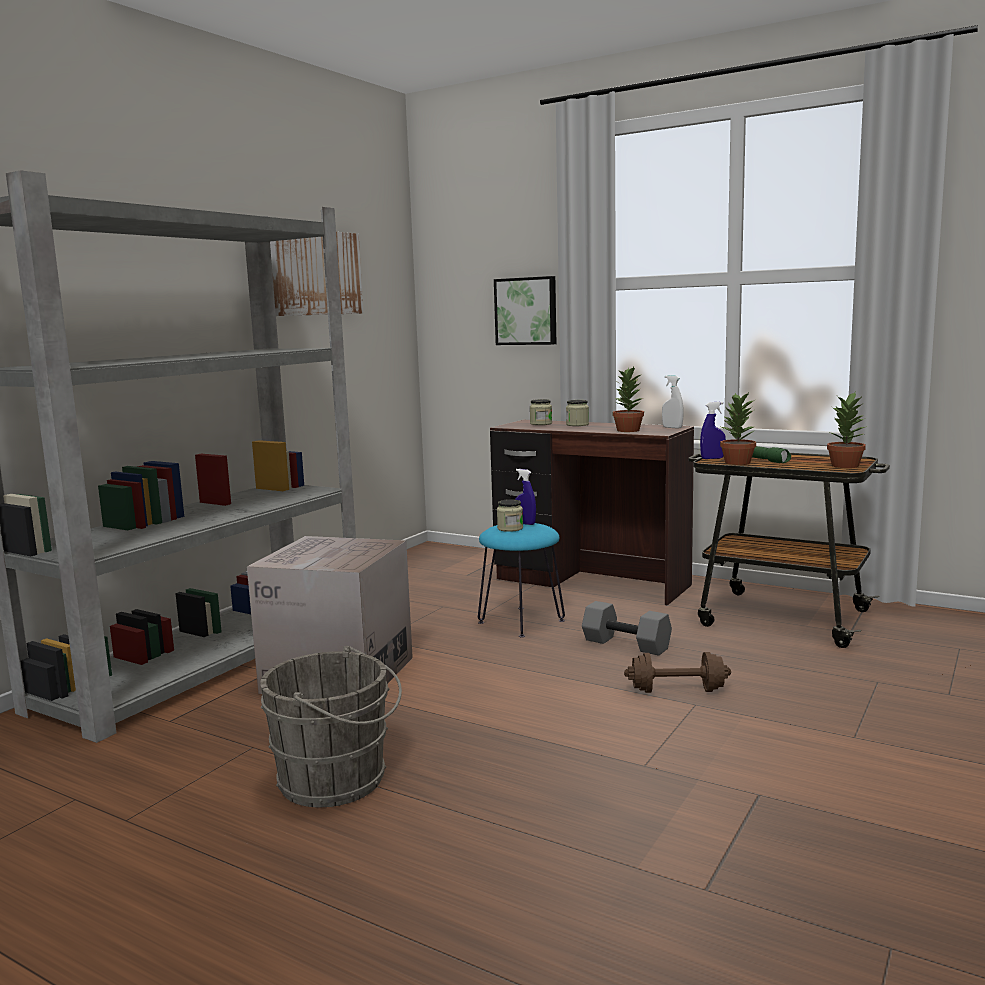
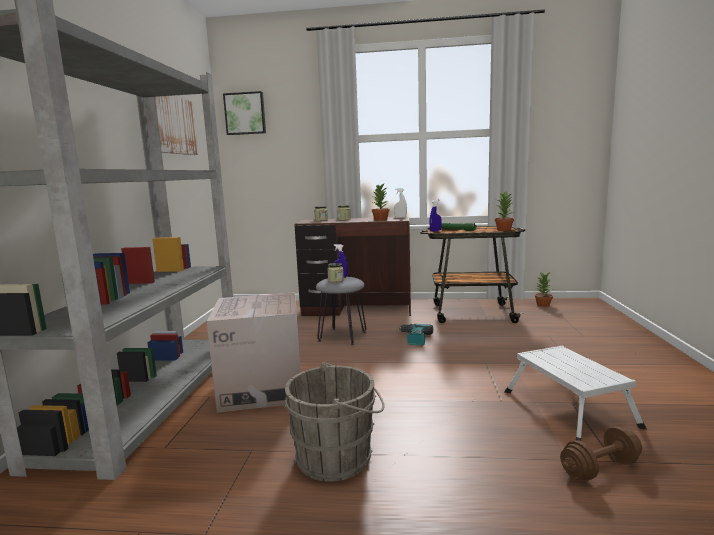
camera: 25 degrees left, 0 degrees up
turquoise stool [478,523,565,638] -> grey stool [316,277,367,345]
picture [494,276,556,345] -> picture moved to [223,91,266,135]
grey dumbbell [582,601,672,656] -> power drill [398,324,433,346]
brown dumbbell [624,652,731,693] -> brown dumbbell moved to [560,427,642,481]
potted plant [720,393,756,465] -> potted plant moved to [535,272,553,307]
none -> white step ladder [504,346,647,441]

